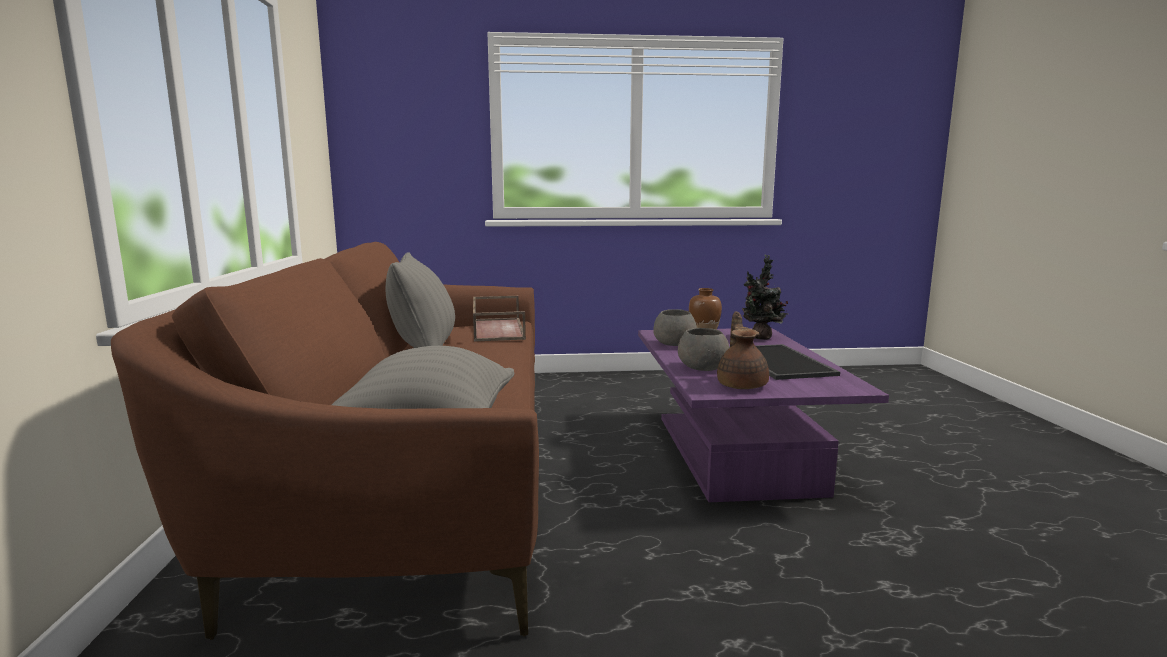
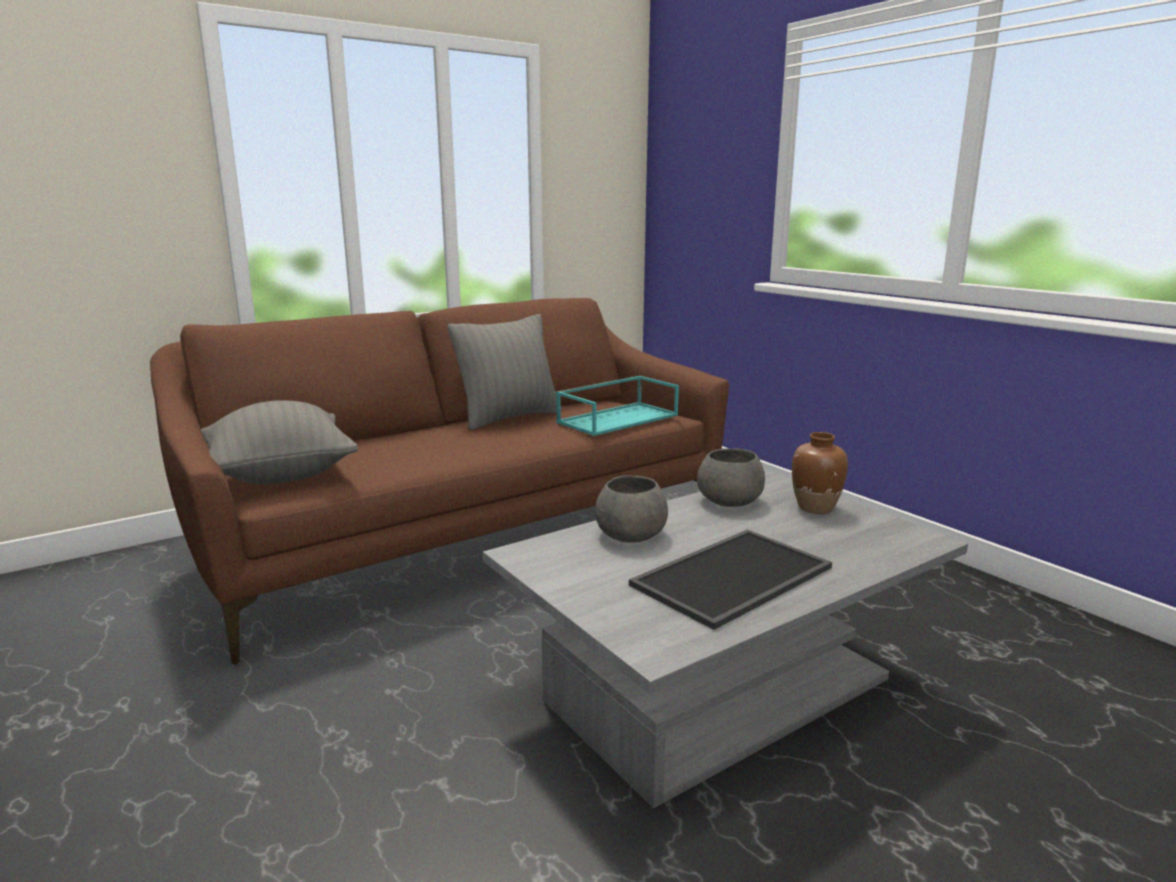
camera: 60 degrees right, 5 degrees up
brown tray [473,296,526,342] -> turquoise tray [556,376,679,436]
purple coffee table [638,328,889,502] -> grey coffee table [483,472,968,808]
brown teapot [717,311,769,389] -> none
potted plant [742,255,788,340] -> none

